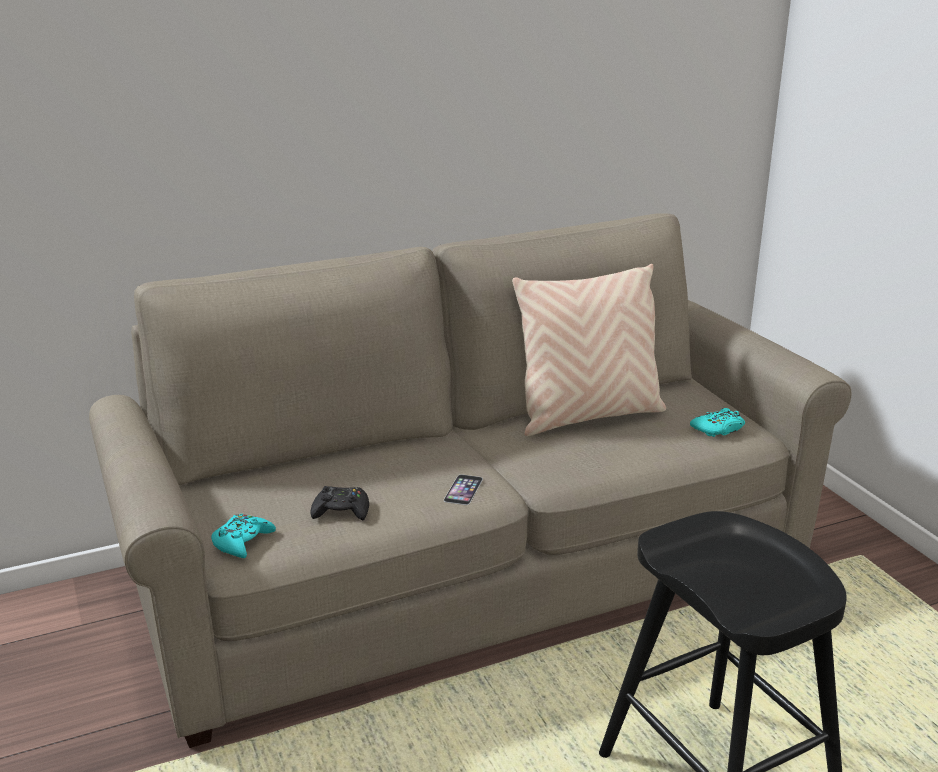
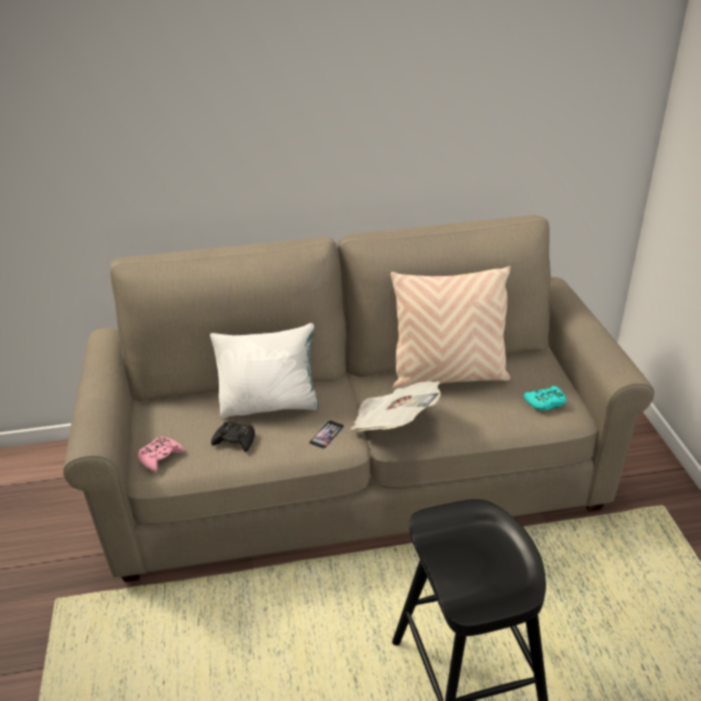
camera: 15 degrees right, 10 degrees up
turquoise game controller [211,514,276,558] -> pink game controller [138,437,185,472]
none -> white pillow [210,323,319,418]
none -> newspaper [350,381,441,431]

